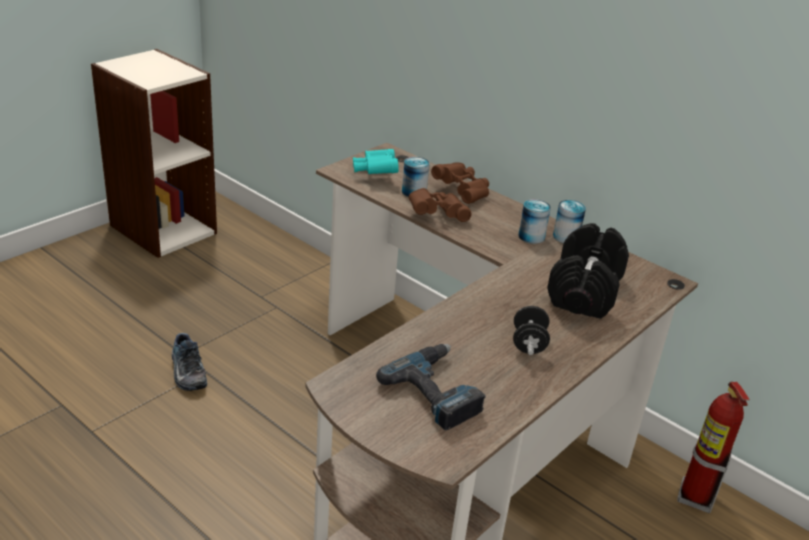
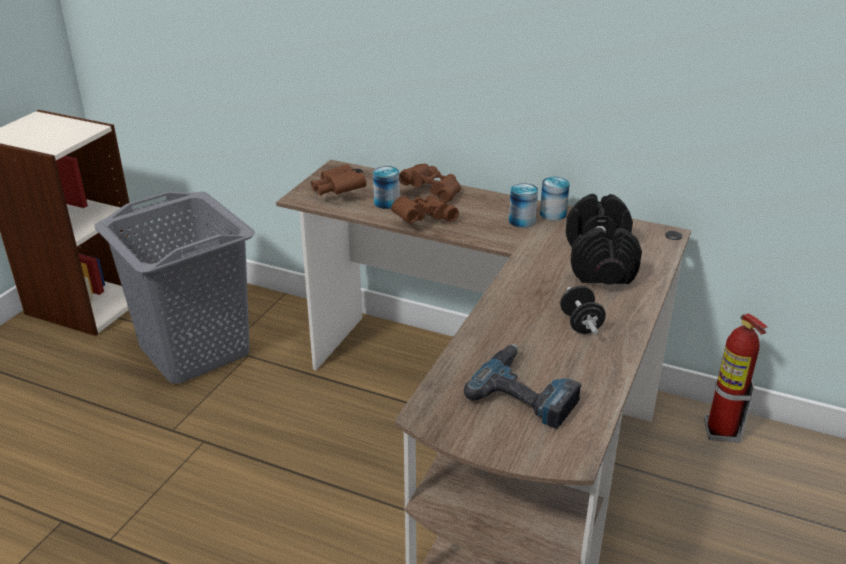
camera: 15 degrees left, 0 degrees up
shoe [172,333,207,391] -> none
turquoise binoculars [353,149,399,174] -> brown binoculars [311,164,366,196]
none -> grey laundry basket [94,191,255,384]

